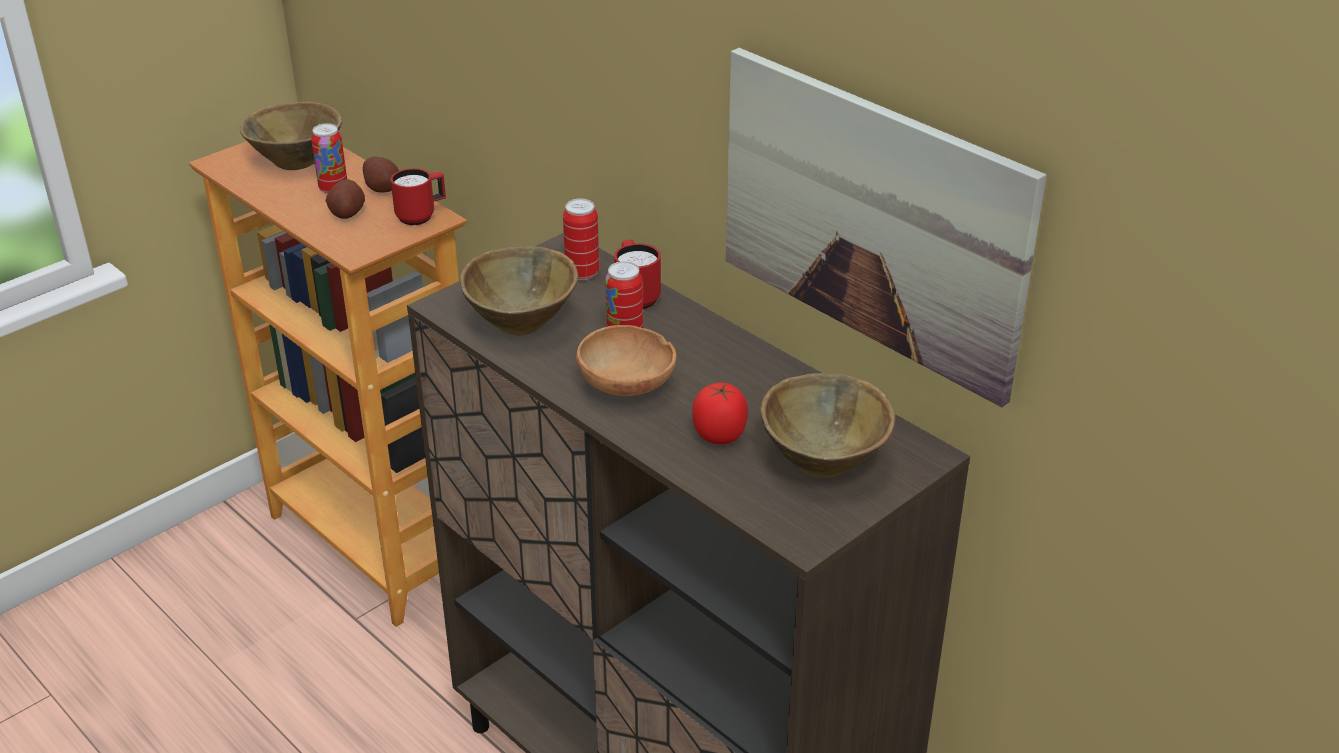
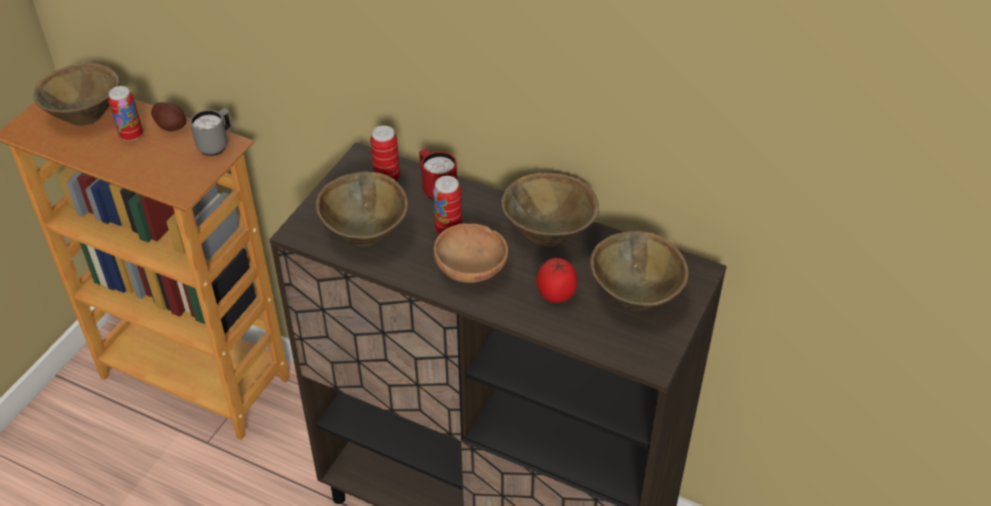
camera: 20 degrees left, 10 degrees up
potato [326,179,365,219] -> none
red mug [391,168,446,225] -> grey mug [190,108,233,156]
picture [726,48,1047,407] -> none
none -> brown bowl [501,172,599,247]

